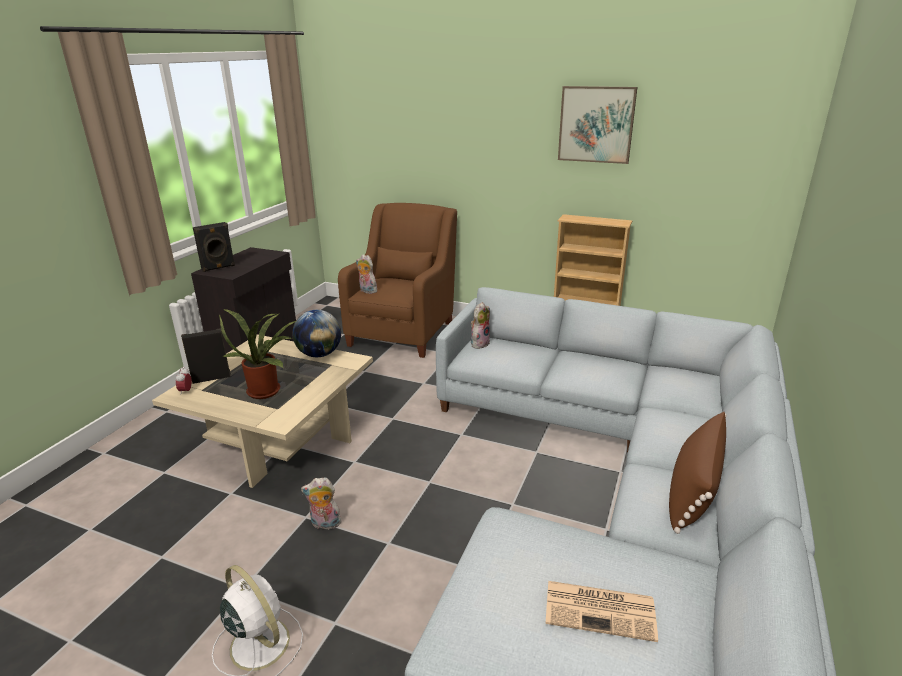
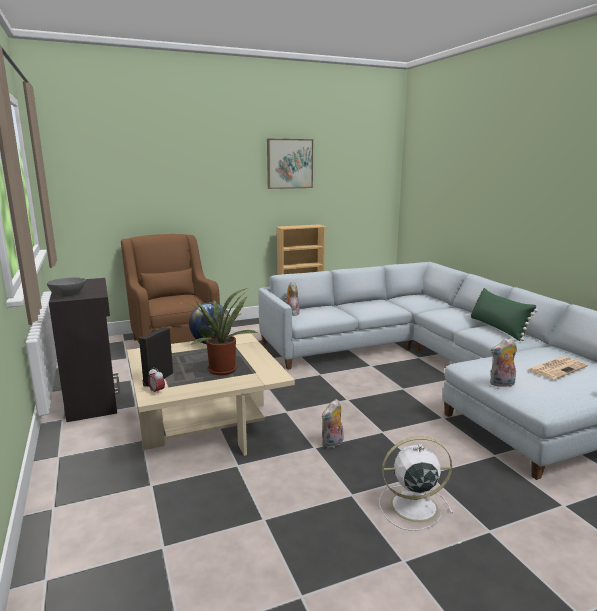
camera: 45 degrees left, 10 degrees down
black speaker [193,222,235,272] -> grey bowl [47,277,86,297]
plush toy [356,254,377,294] -> plush toy moved to [490,338,517,387]
brown pillow [669,412,727,534] -> green pillow [470,288,538,341]

